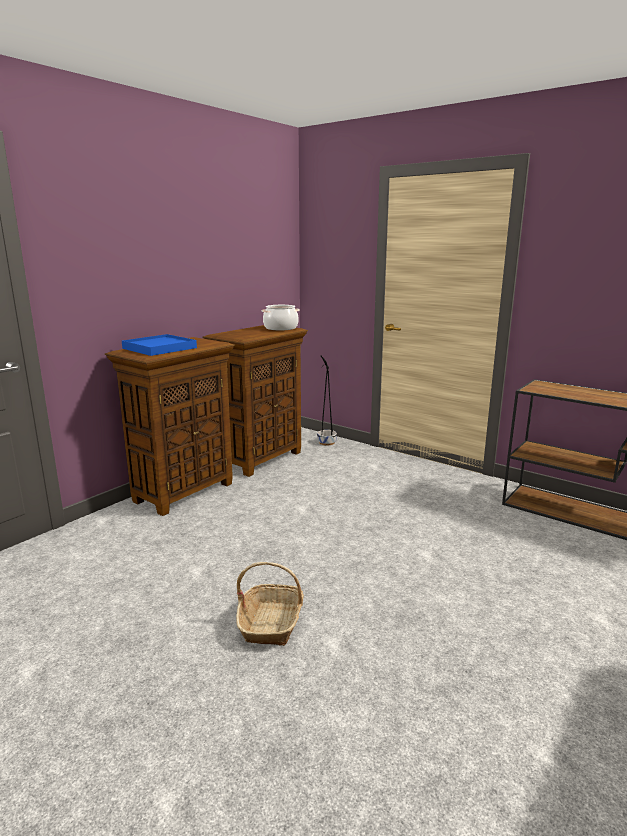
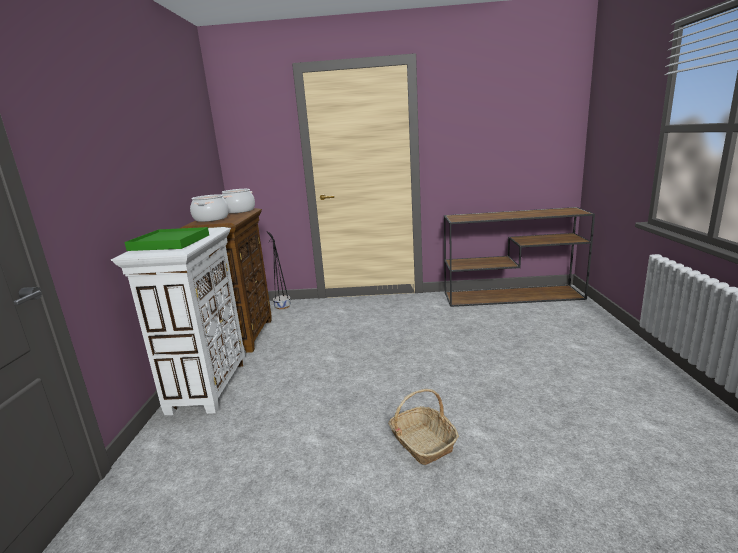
camera: 35 degrees left, 0 degrees up
brown cabinet [105,337,235,516] -> white cabinet [111,227,245,415]
blue tray [122,334,197,356] -> green tray [124,227,209,251]
none -> cooking pot [190,194,229,222]

